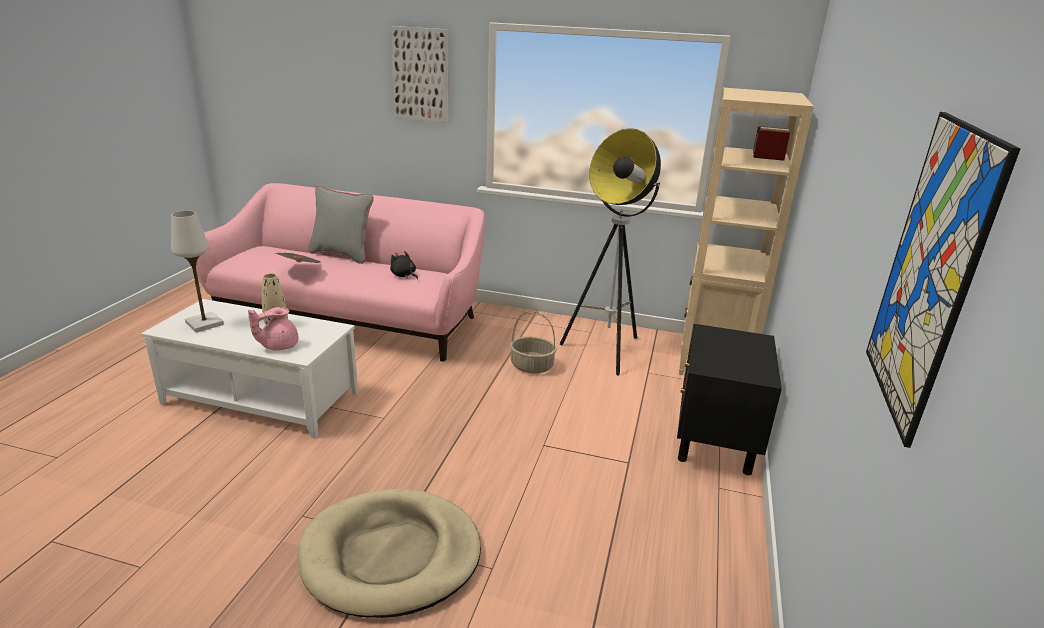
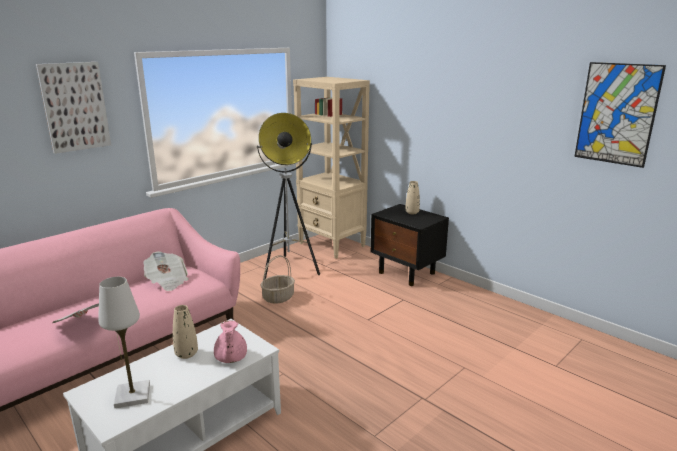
camera: 60 degrees left, 5 degrees down
beige dog bed [298,489,481,618] -> none
grey pillow [308,185,374,264] -> none
black plush toy [390,251,418,280] -> newspaper [143,251,189,291]
none -> beige vase [405,181,420,214]

